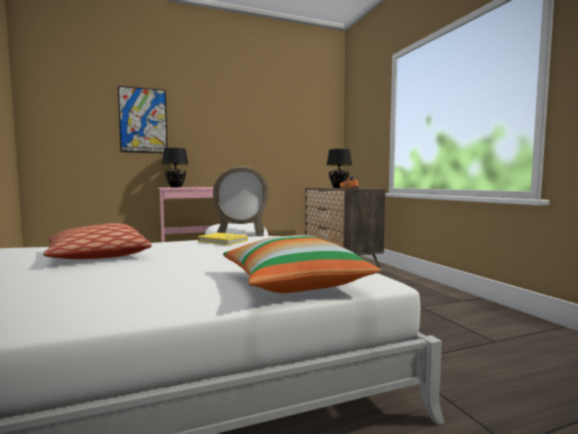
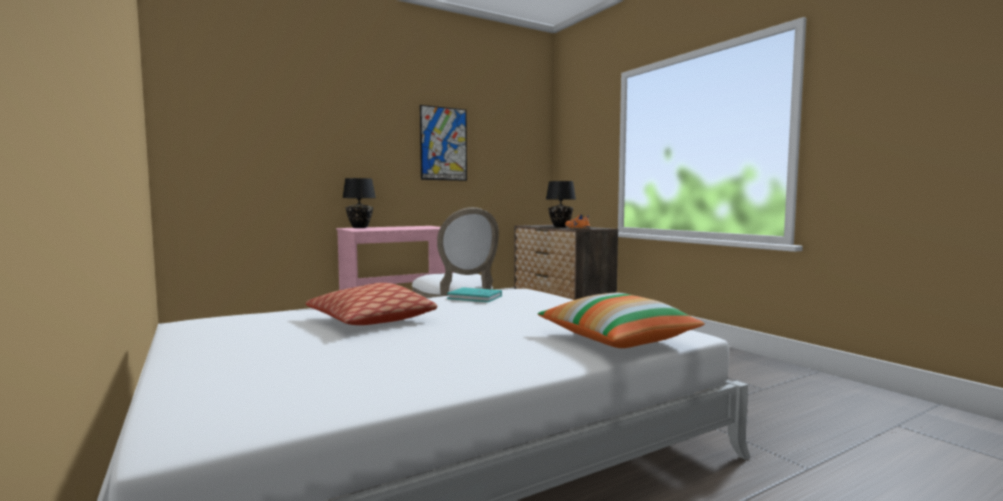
camera: 10 degrees left, 0 degrees up
picture [118,86,168,153] -> picture moved to [420,105,467,181]
yellow book [198,233,248,245] -> turquoise book [447,287,502,302]

